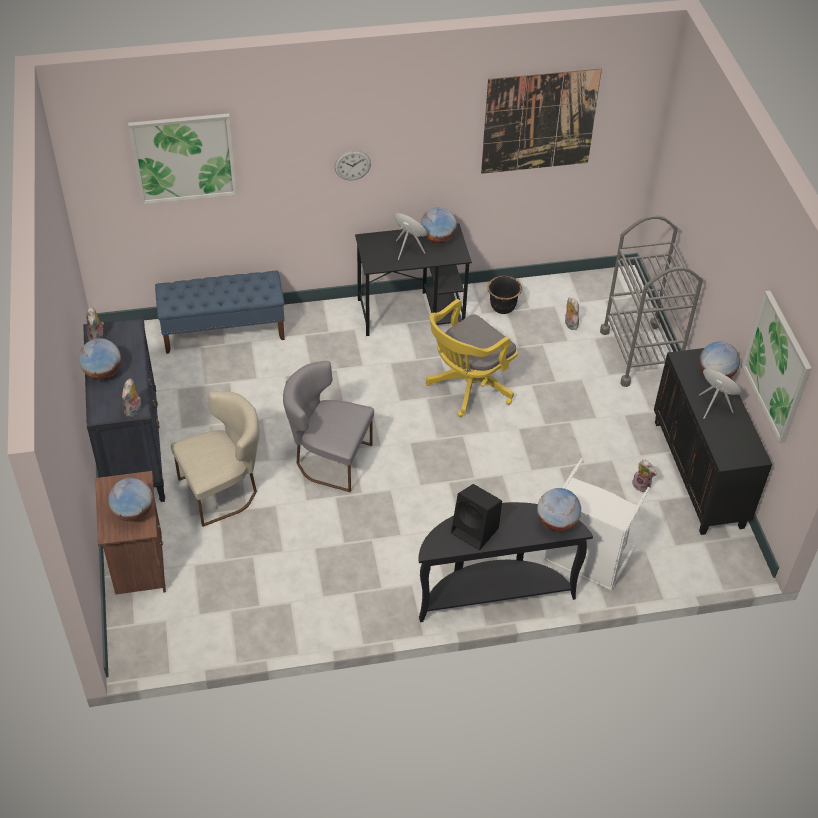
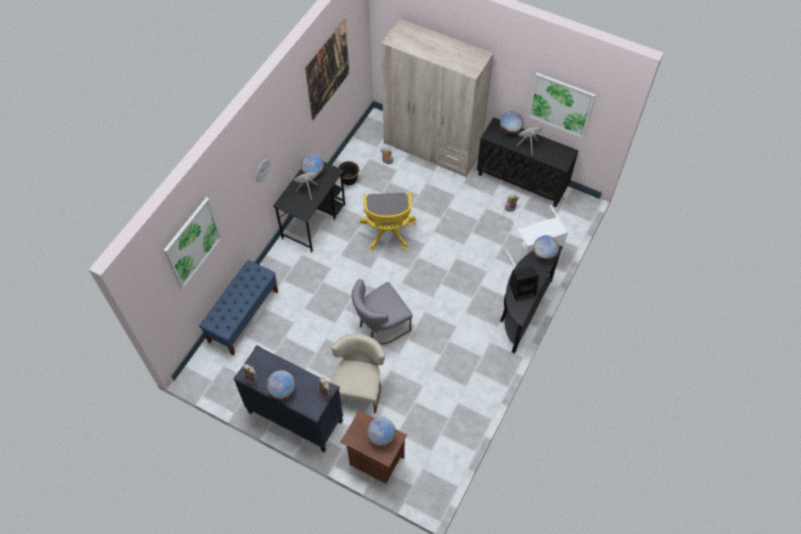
camera: 50 degrees left, 10 degrees up
grey cart [600,215,703,387] -> beige wardrobe [381,18,494,178]

